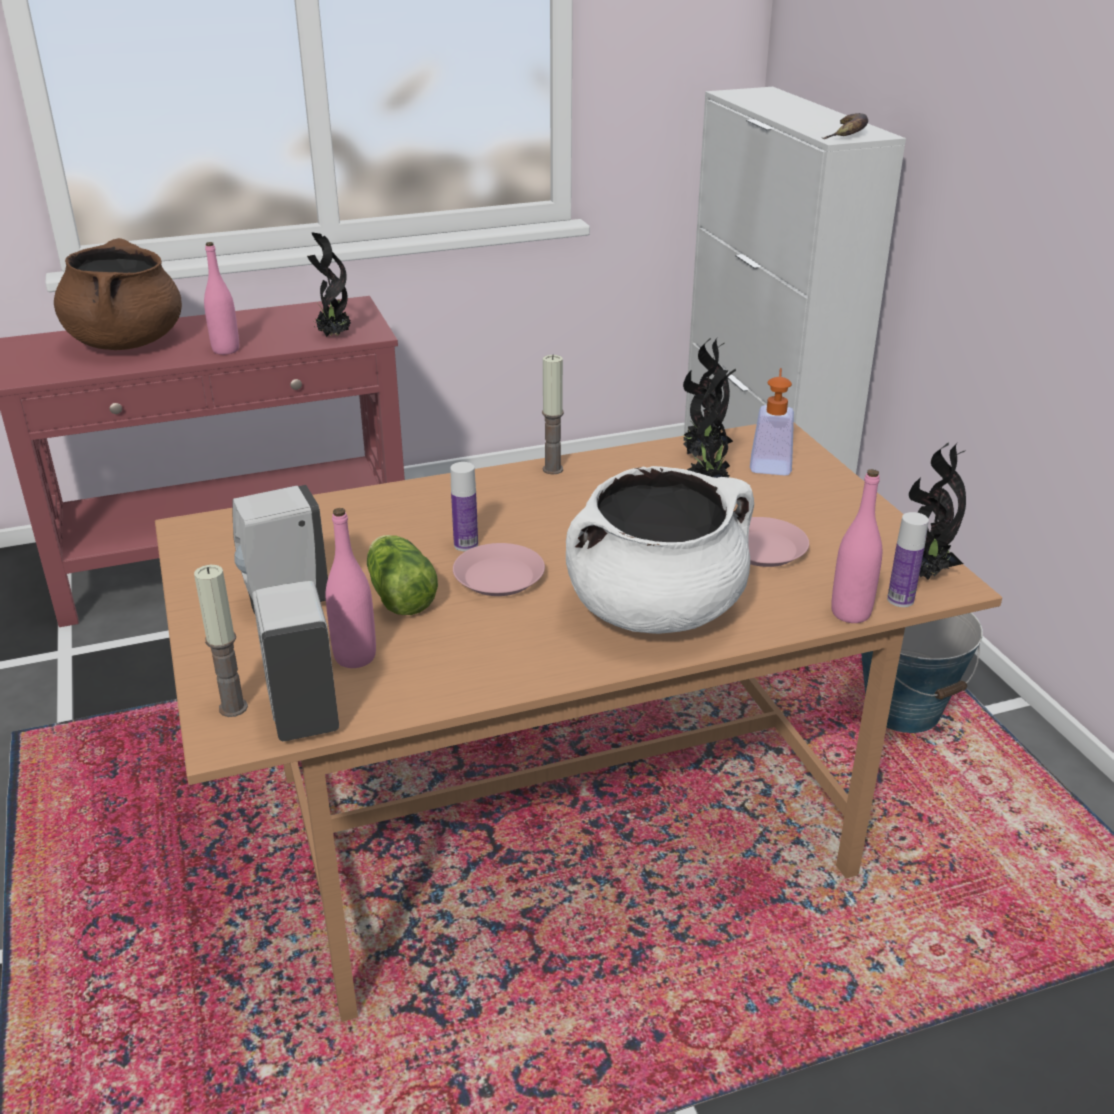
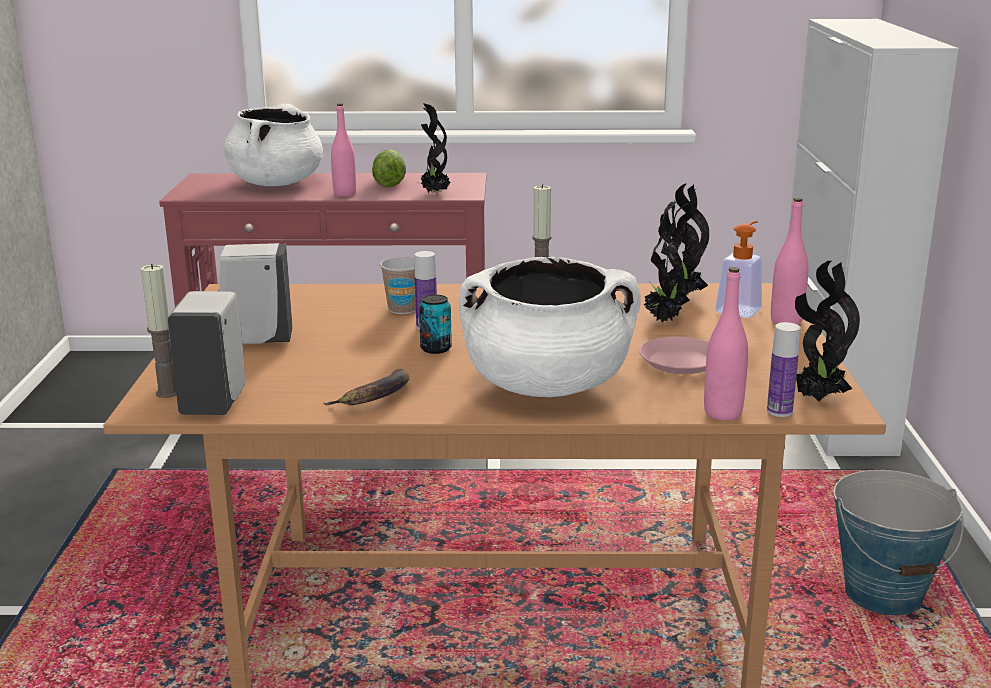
camera: 20 degrees right, 10 degrees down
brown cooking pot [54,238,182,350] -> white cooking pot [224,104,323,186]
pink bottle [326,508,376,668] -> pink bottle moved to [771,198,809,325]
lettuce [367,535,438,615] -> lettuce moved to [372,149,406,187]
pink plate [453,543,545,596] -> can [419,295,452,354]
banana [822,113,868,139] -> banana moved to [323,369,409,405]
none -> cup [380,257,416,314]

